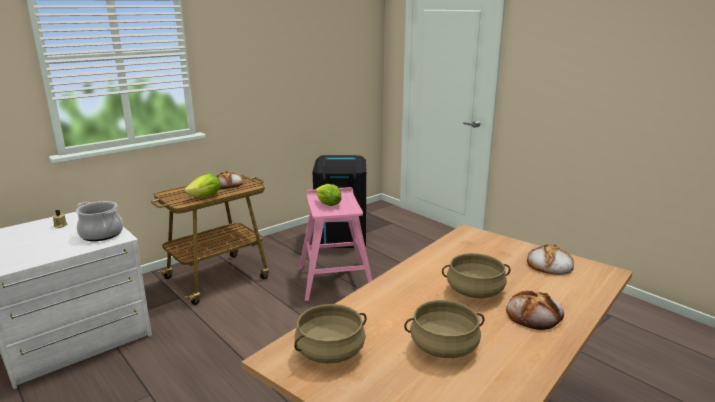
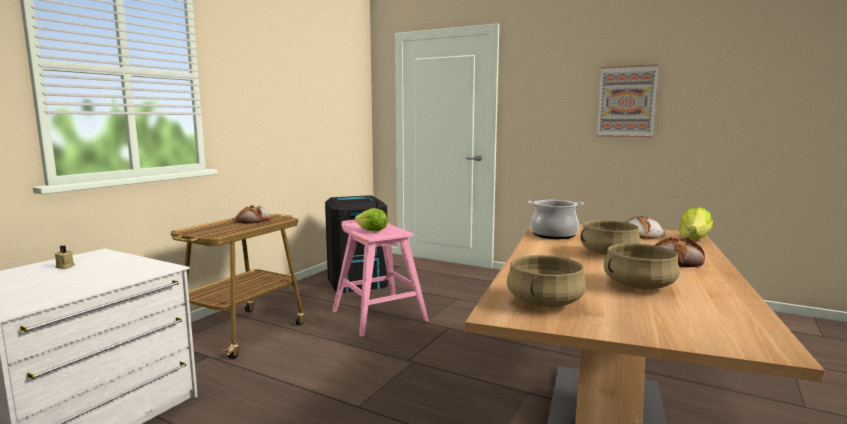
camera: 20 degrees left, 10 degrees down
cooking pot [76,201,123,241] -> cooking pot moved to [528,200,584,239]
lettuce [184,174,221,197] -> lettuce moved to [679,207,713,239]
none -> picture [597,64,658,137]

